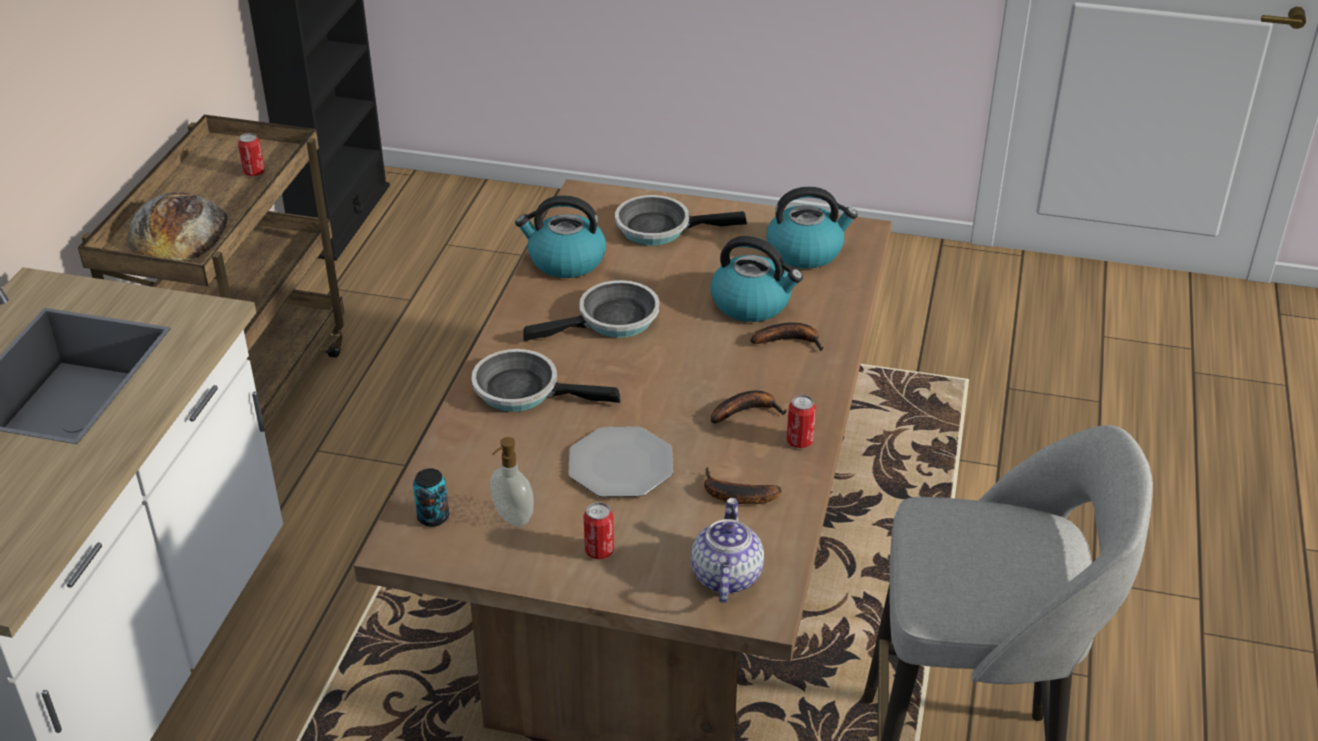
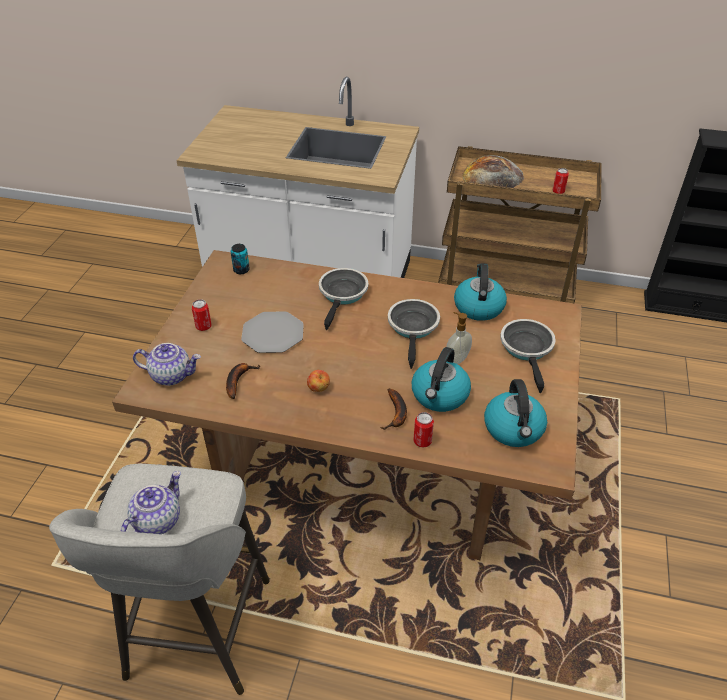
camera: 90 degrees right, 5 degrees up
soap dispenser [490,437,534,526] -> soap dispenser moved to [446,312,472,364]
frying pan [523,280,660,341] -> frying pan turned 150 degrees counterclockwise [388,299,440,369]
banana [711,391,787,424] -> apple [307,370,330,392]
can [787,395,816,448] -> can moved to [413,412,434,448]
none -> teapot [121,471,181,534]

